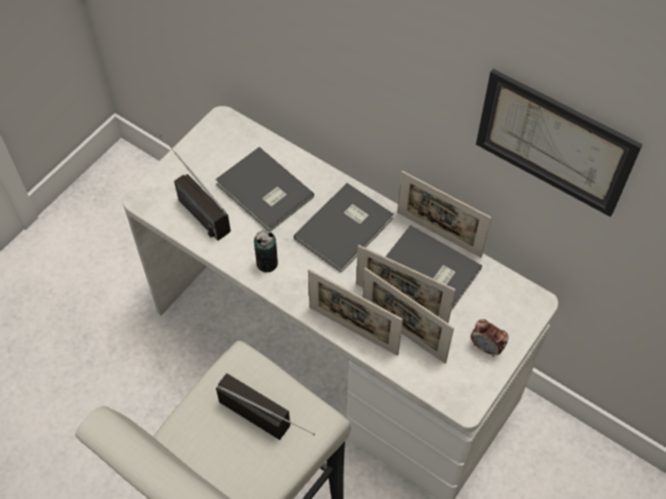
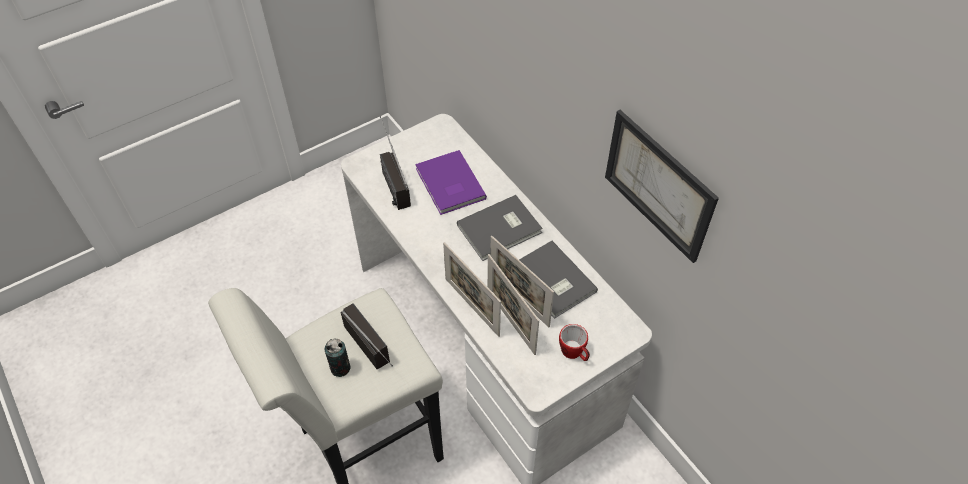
camera: 20 degrees right, 5 degrees down
grey book [215,147,314,232] -> purple book [415,150,487,215]
can [254,230,278,273] -> can moved to [325,339,350,377]
picture frame [397,171,491,258] -> none
alarm clock [471,319,509,357] -> mug [559,324,590,361]

